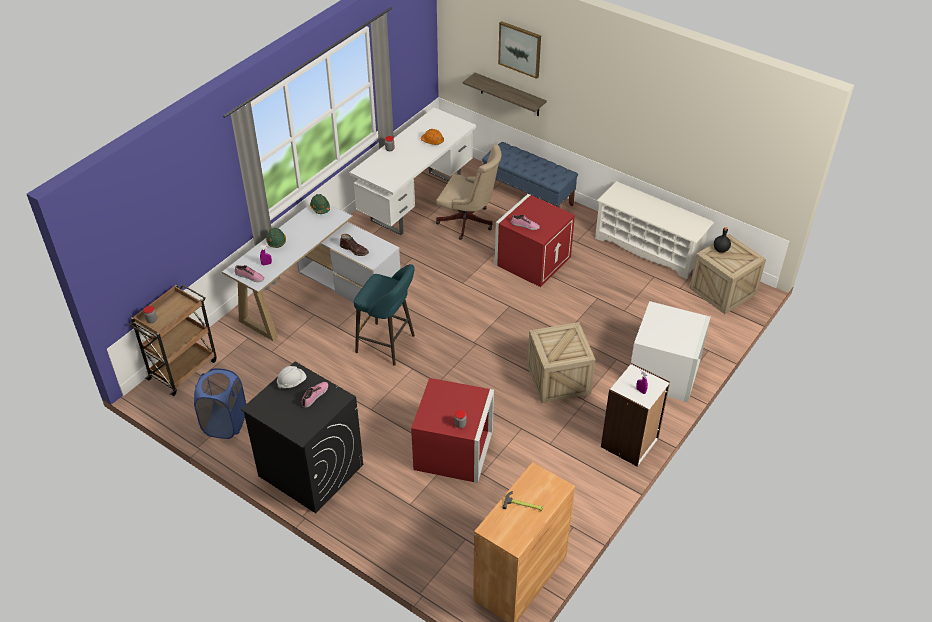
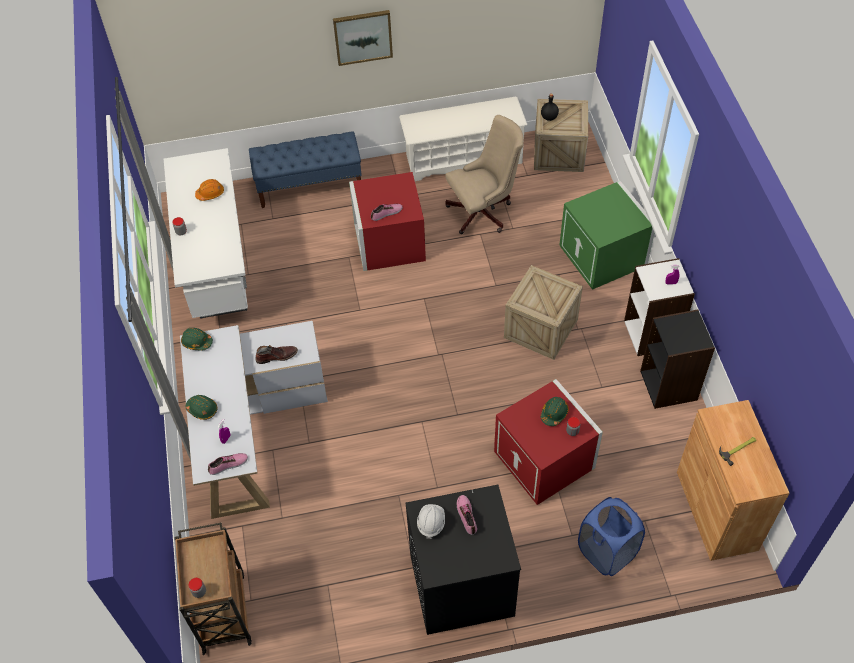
camera: 45 degrees left, 10 degrees up
blue laundry basket [194,368,246,439] -> blue laundry basket moved to [578,497,645,576]
turquoise stool [354,264,415,366] -> none
beige office chair [436,144,502,240] -> beige office chair moved to [445,115,524,234]
shelf [463,73,547,116] -> none
picture [498,21,541,79] -> picture moved to [333,10,393,66]
white storage box [631,301,711,402] -> green storage box [559,181,655,290]
none -> green hard hat [541,397,569,426]
none -> black bookcase [640,310,715,409]

